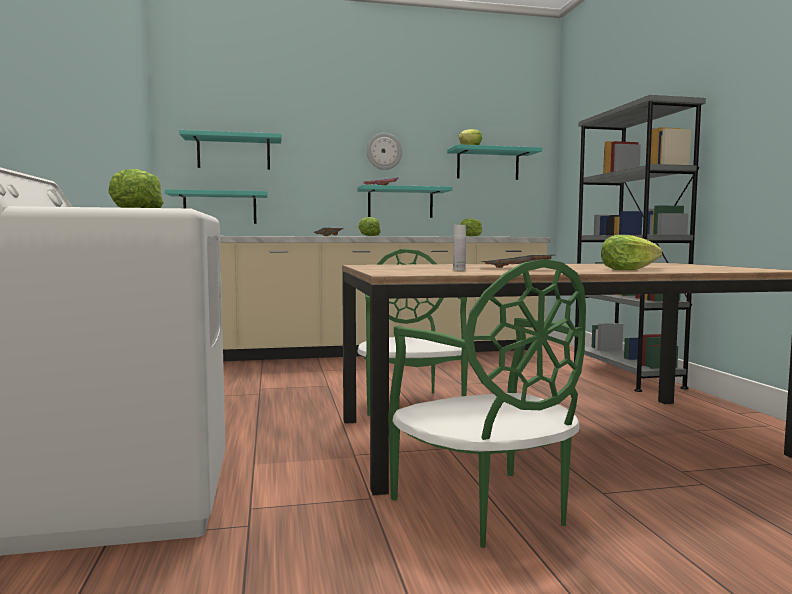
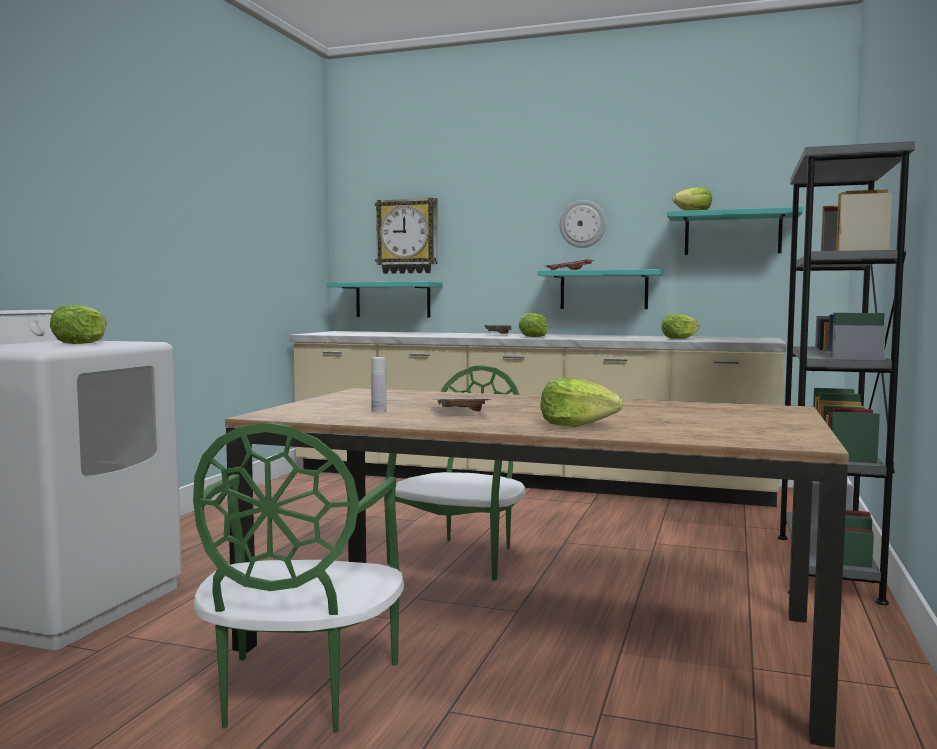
camera: 30 degrees right, 0 degrees up
turquoise shelf [179,130,282,170] -> wall clock [375,198,438,274]

